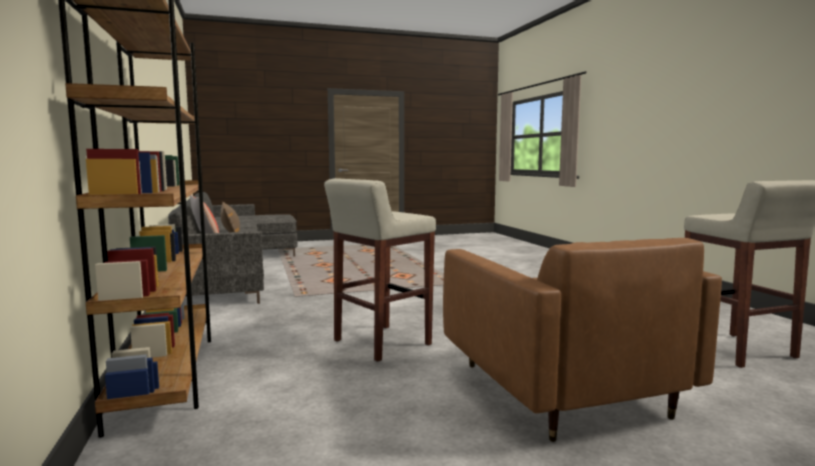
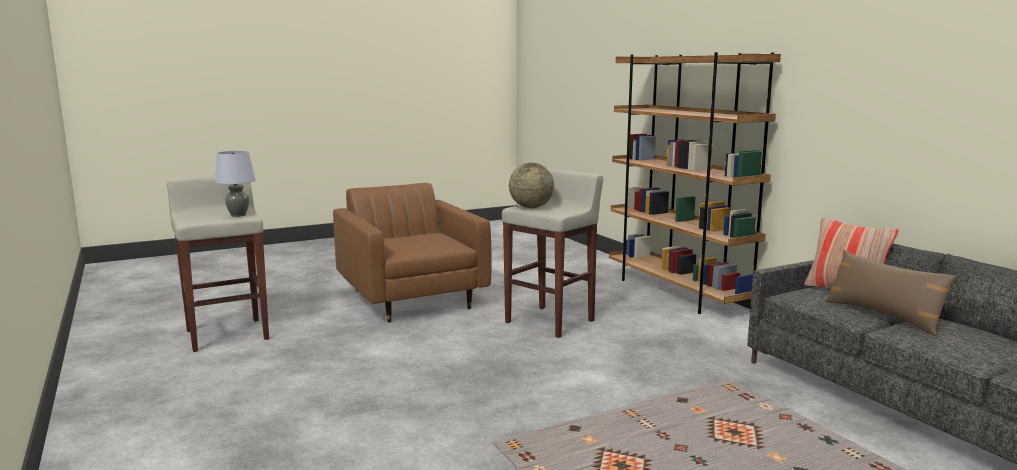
camera: 170 degrees right, 5 degrees up
none -> grey table lamp [215,151,256,217]
none -> globe [509,163,554,208]

